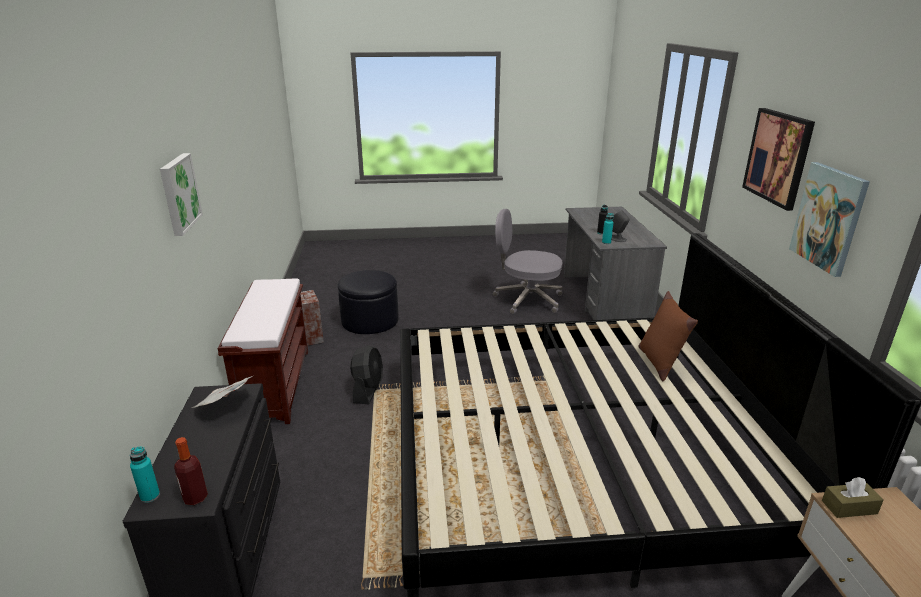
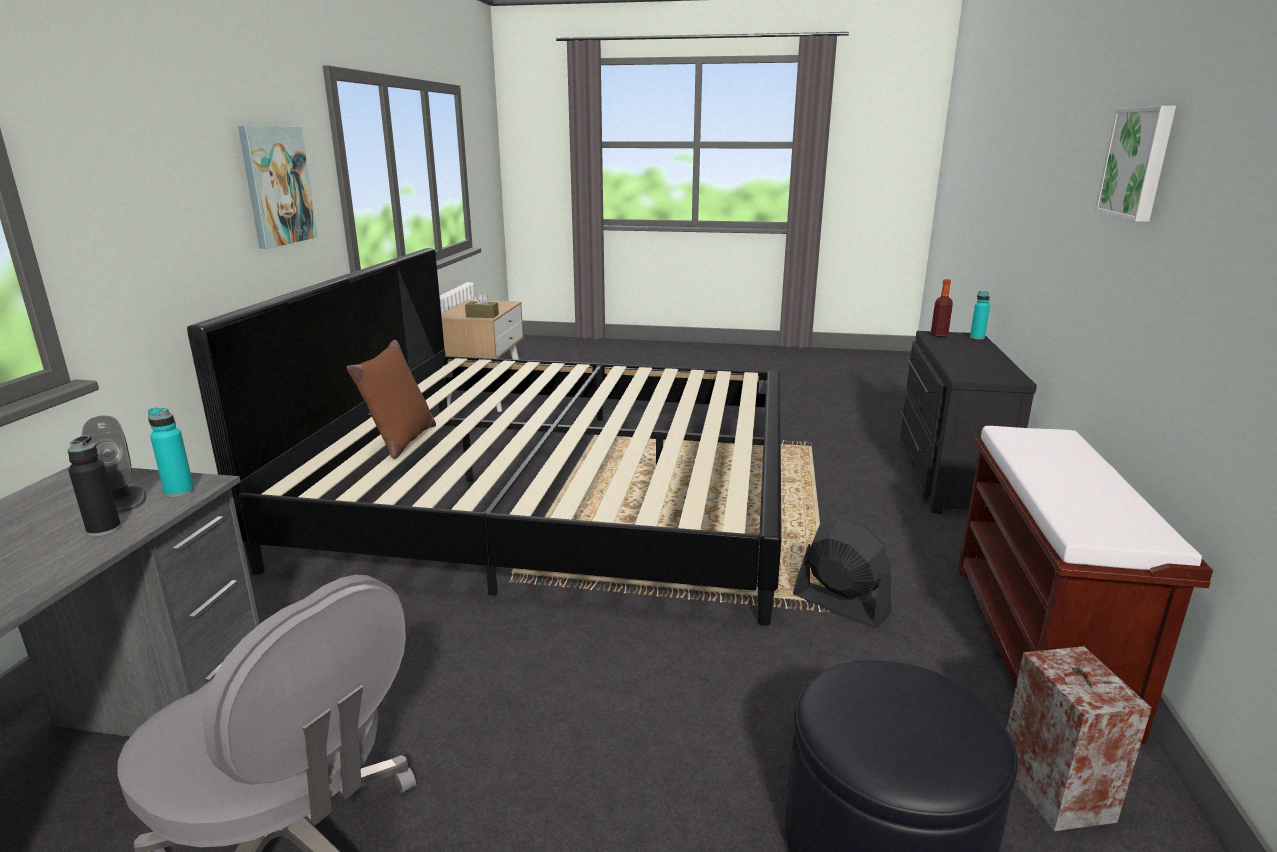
camera: 165 degrees left, 5 degrees down
newspaper [192,376,253,408] -> none
black fan [350,345,383,404] -> black fan turned 105 degrees clockwise [793,519,891,628]
picture [742,108,815,211] -> none

